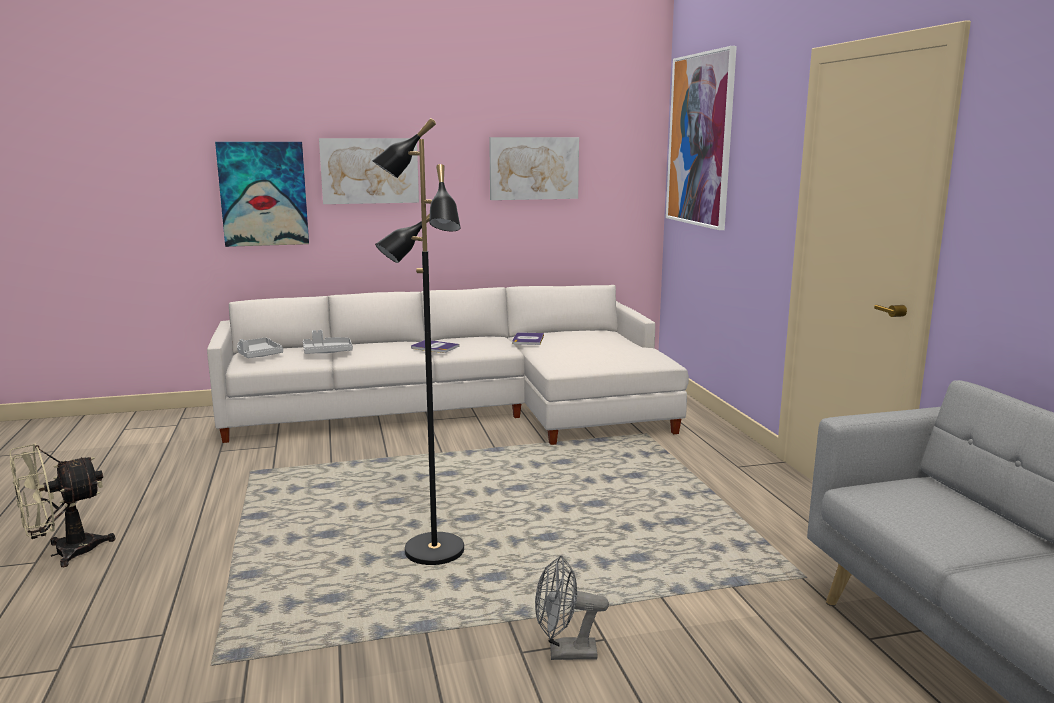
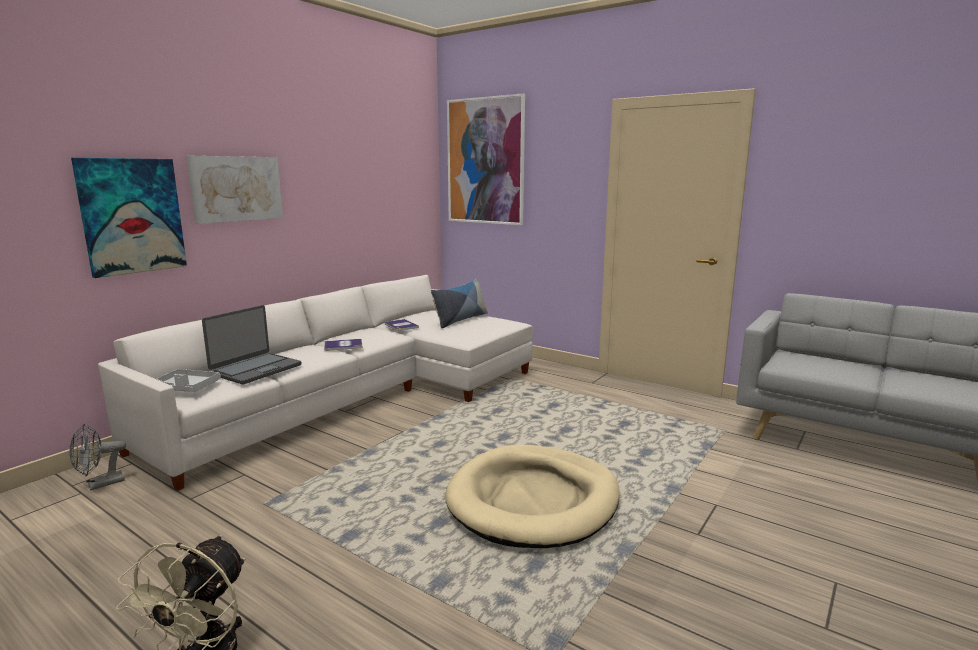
camera: 40 degrees left, 0 degrees up
grey tray [303,330,353,354] -> laptop [202,305,302,385]
black floor lamp [372,118,464,565] -> beige dog bed [445,445,620,548]
picture [489,137,579,200] -> none
grey fan [535,556,609,660] -> grey fan moved to [70,423,126,491]
none -> pillow [431,279,488,328]

